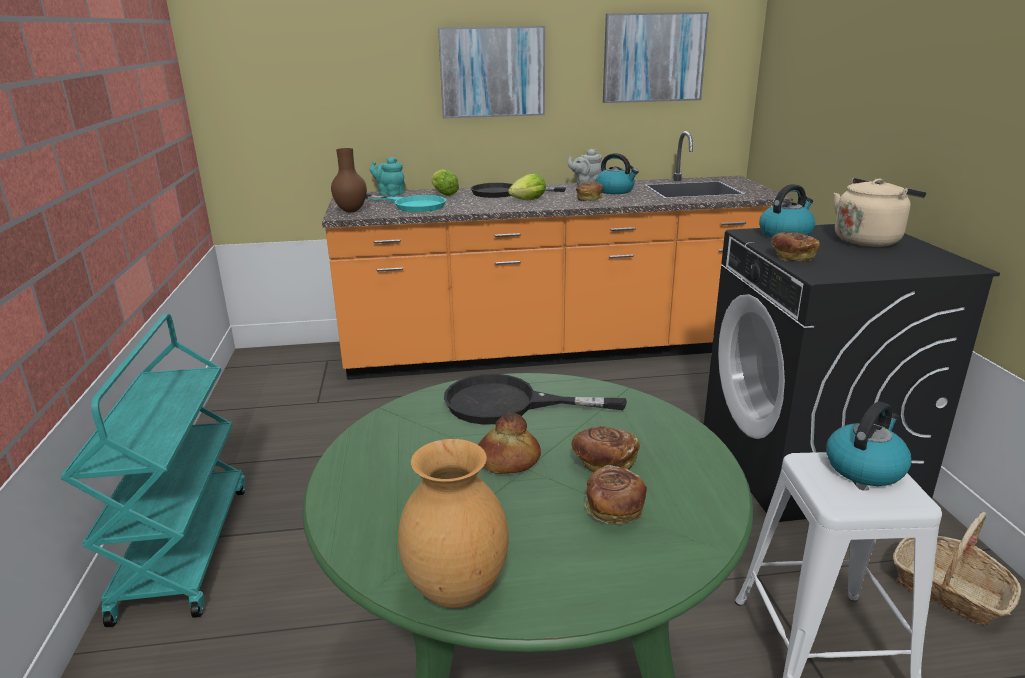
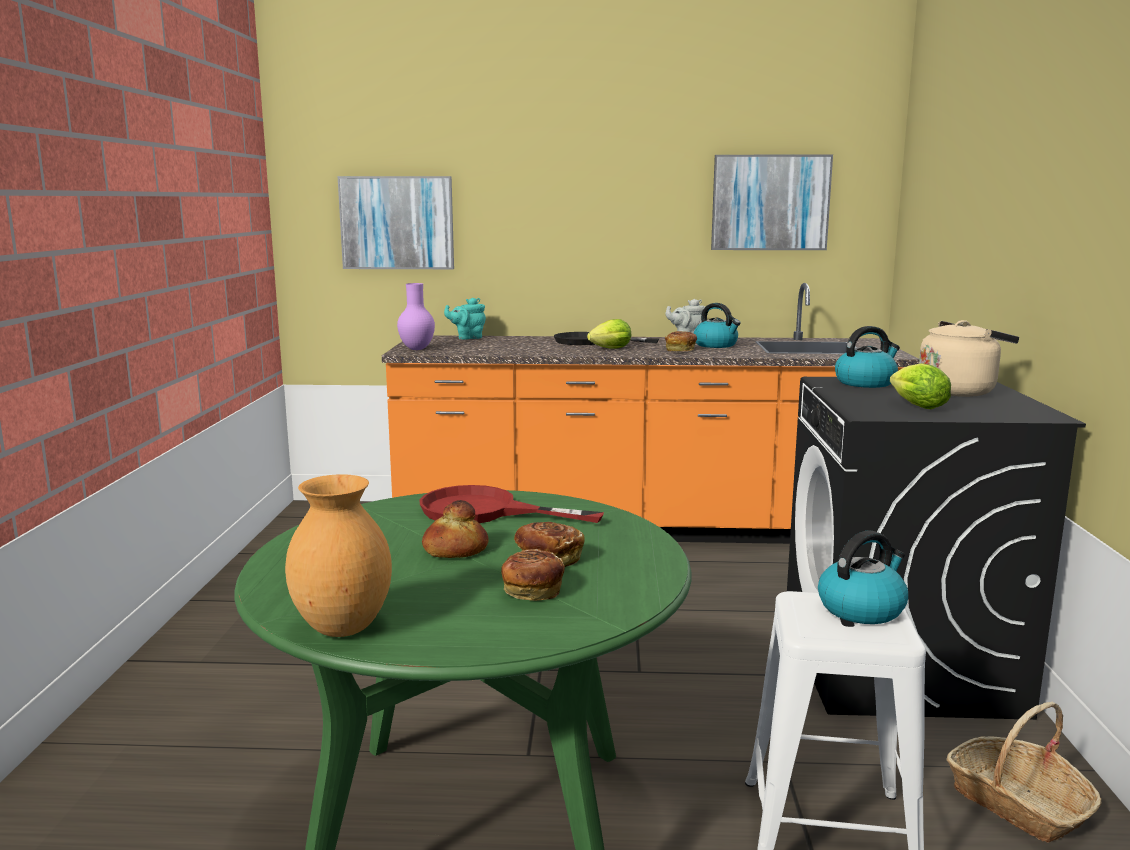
camera: 10 degrees right, 10 degrees down
turquoise cart [60,314,245,627] -> none
brown vase [331,148,367,212] -> purple vase [397,283,435,350]
turquoise frying pan [365,194,446,212] -> none
turquoise teapot [370,157,405,196] -> turquoise teapot turned 60 degrees counterclockwise [444,298,486,339]
lettuce [431,169,459,196] -> lettuce moved to [890,363,951,409]
picture [438,26,545,118] -> picture moved to [337,176,454,269]
black frying pan [444,374,627,425] -> red frying pan [420,485,604,523]
bread [771,232,820,261] -> none

